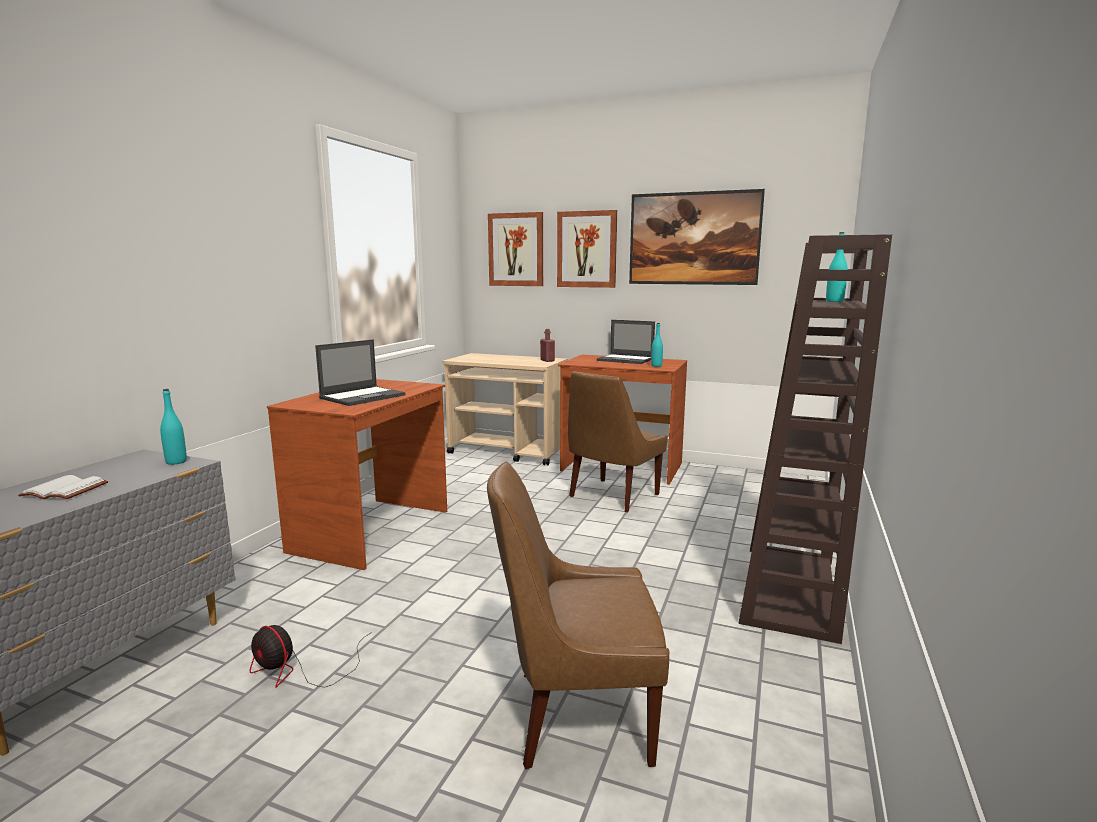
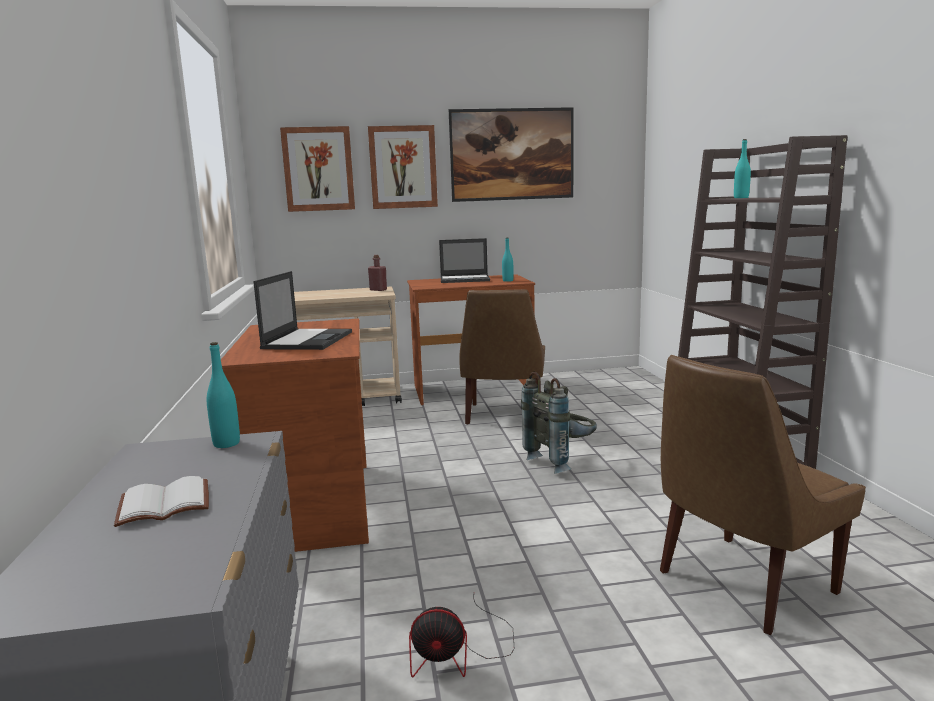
camera: 30 degrees left, 0 degrees up
none -> grey backpack [521,372,597,474]

